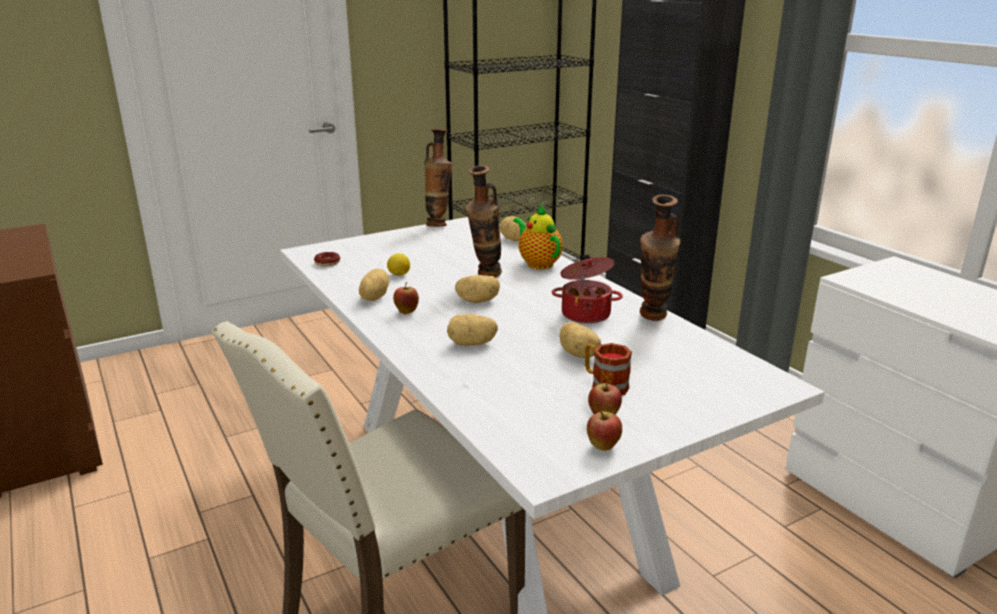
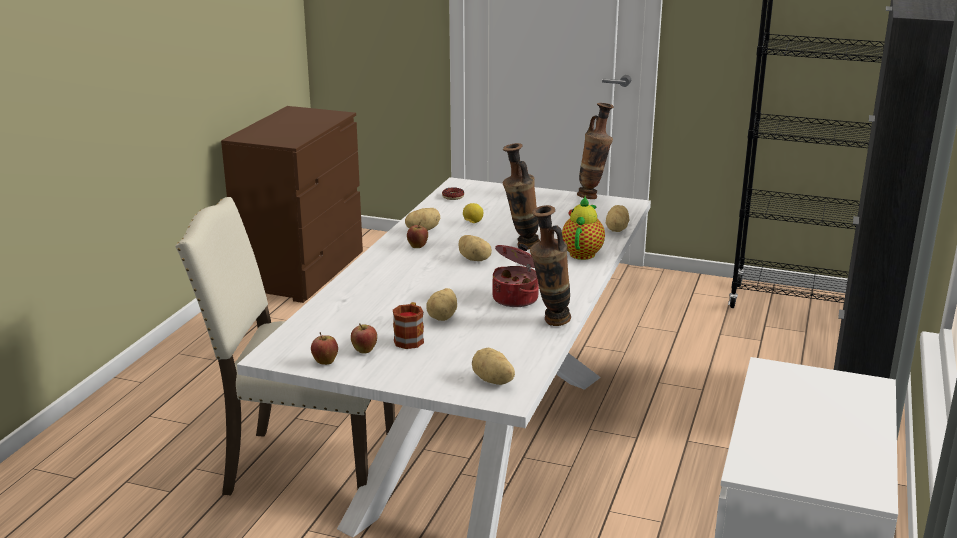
camera: 50 degrees right, 0 degrees up
potato [447,314,498,346] -> potato moved to [472,348,515,385]

